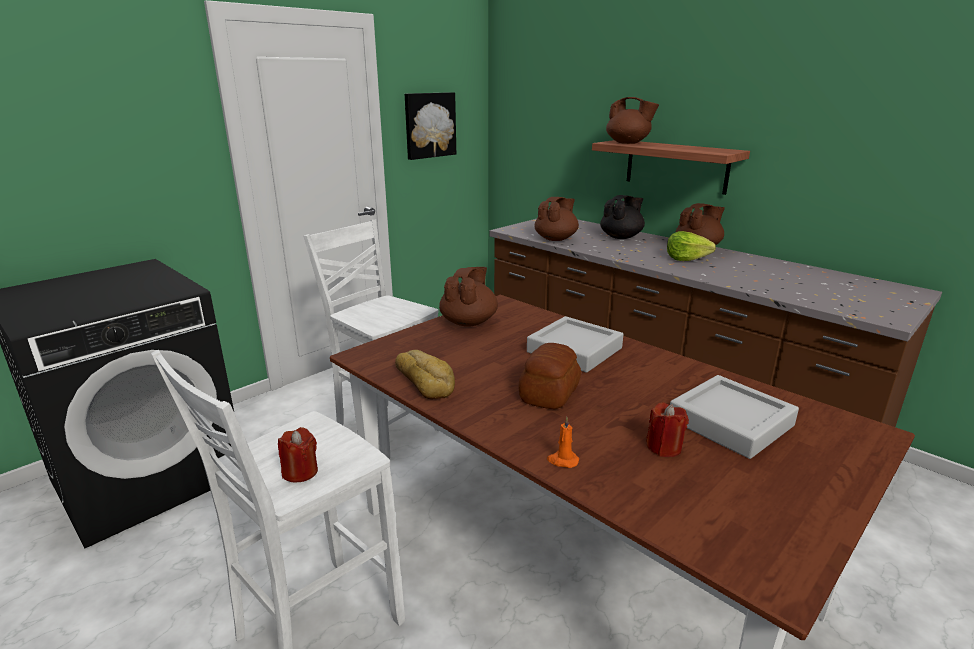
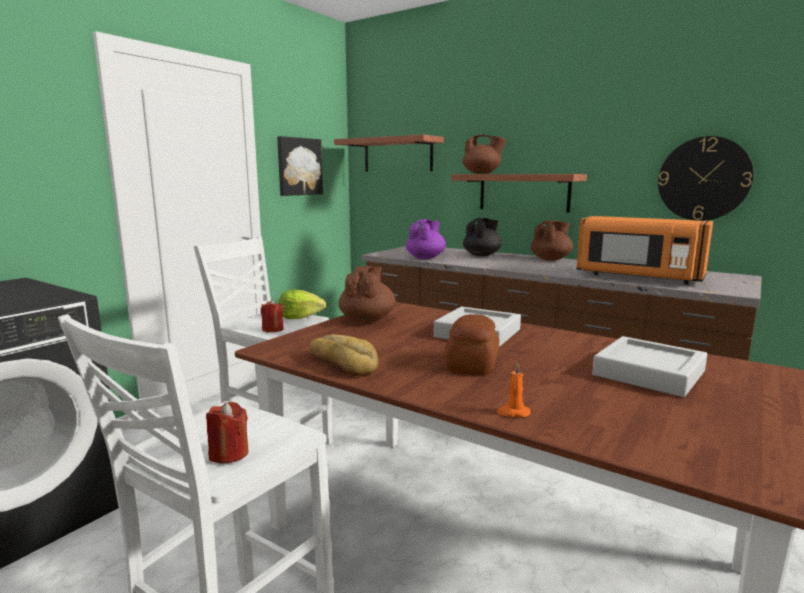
camera: 10 degrees left, 10 degrees down
brown teapot [535,197,579,241] -> purple teapot [406,219,446,259]
red candle [646,403,689,457] -> red candle moved to [261,299,284,332]
lettuce [667,231,716,261] -> lettuce moved to [278,289,326,319]
none -> shelf [334,135,444,172]
none -> orange microwave [576,216,713,284]
none -> wall clock [658,136,753,221]

